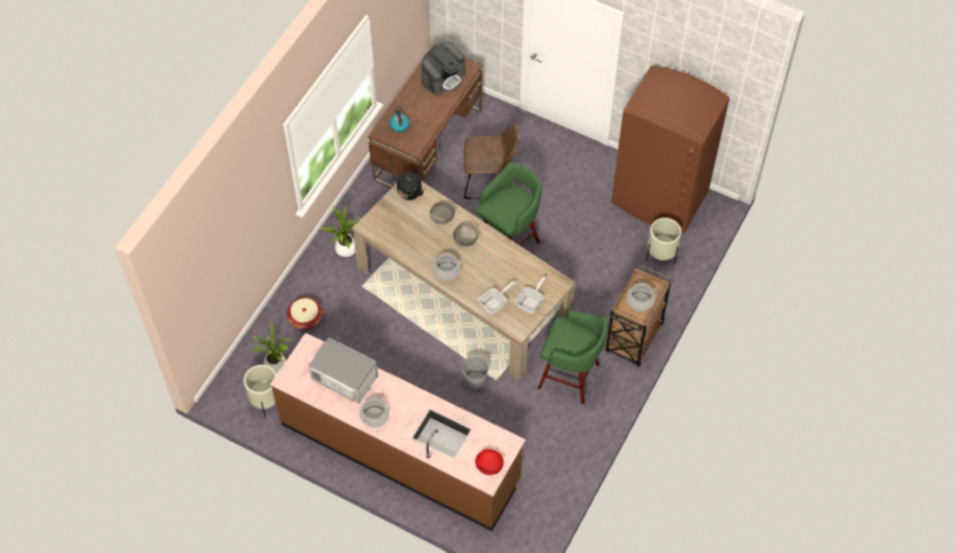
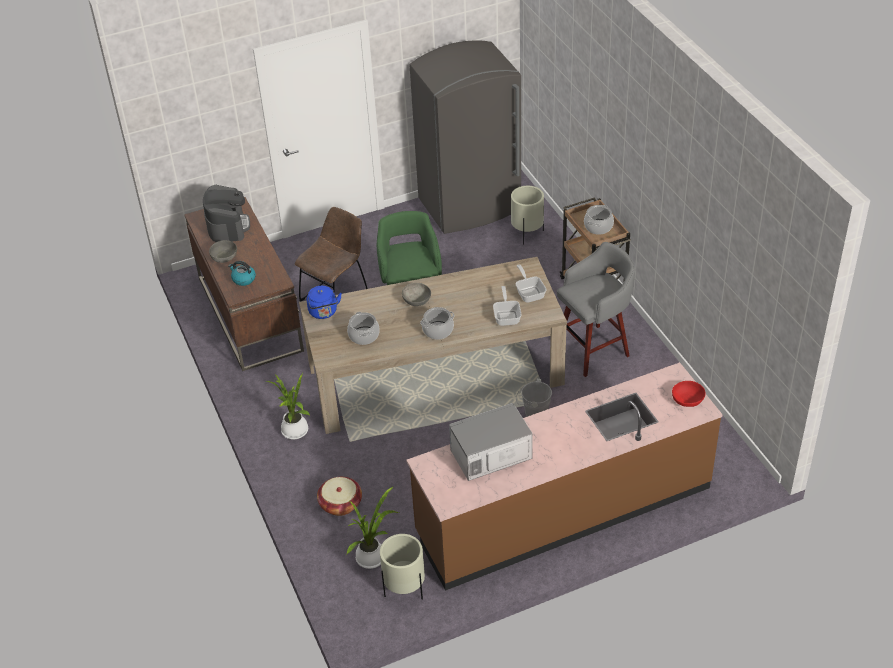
camera: 50 degrees left, 15 degrees down
cooking pot [360,398,389,428] -> cooking pot moved to [347,312,380,345]
black kettle [392,172,424,200] -> blue kettle [307,286,342,319]
grey bowl [430,202,455,224] -> grey bowl moved to [209,240,237,263]
green stool [538,310,608,404] -> grey stool [557,242,635,377]
brown fridge [611,66,730,234] -> grey fridge [409,40,521,234]

